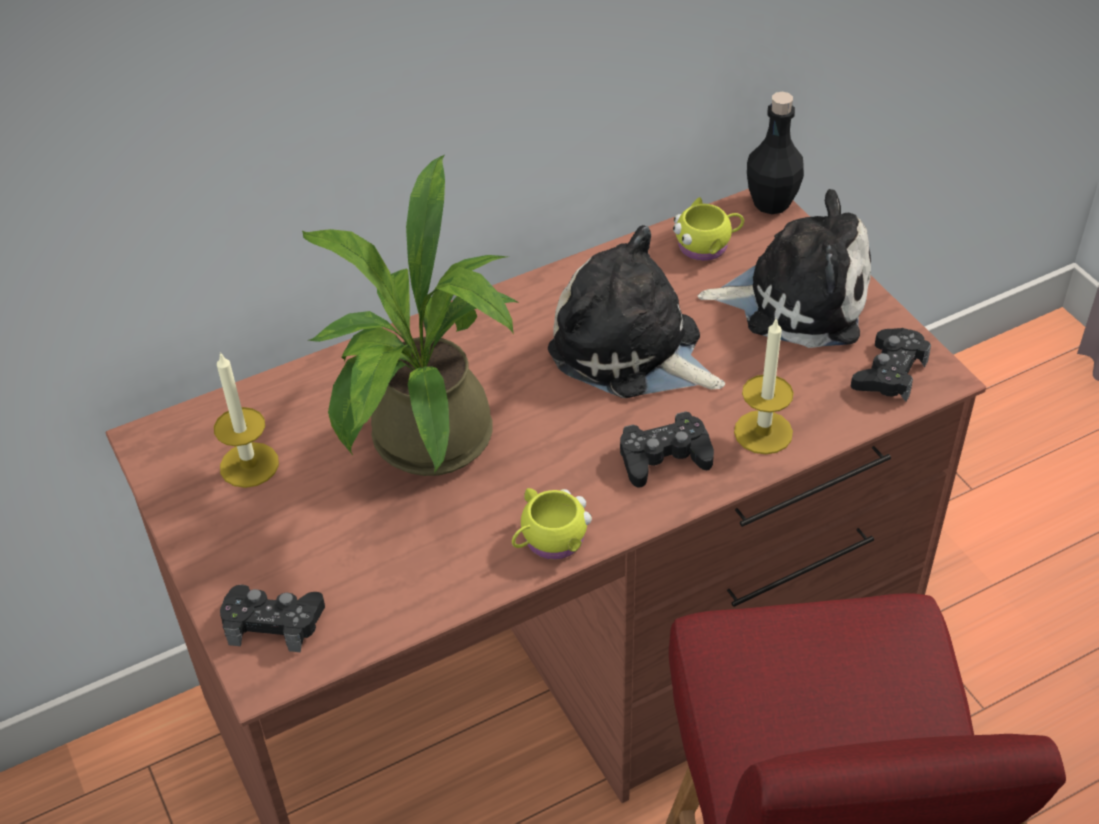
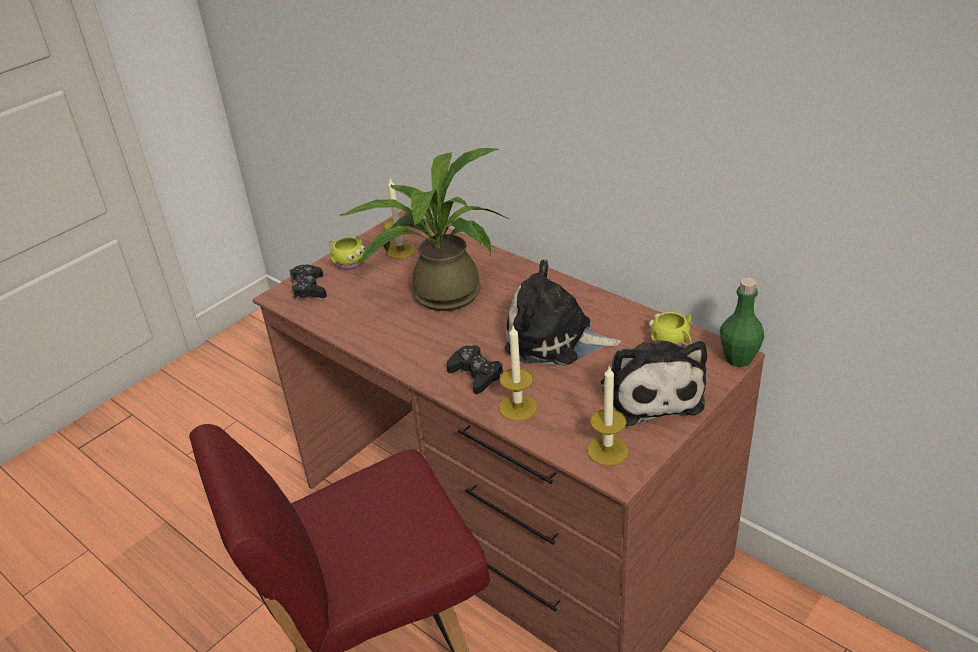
camera: 70 degrees right, 10 degrees down
yellow mug [512,488,592,560] -> yellow mug moved to [329,235,366,270]
plush toy [548,225,725,398] -> plush toy turned 90 degrees counterclockwise [505,260,621,366]
black bottle [747,92,804,214] -> green bottle [720,278,764,367]
black game controller [851,328,931,402] -> candle [587,365,629,466]

